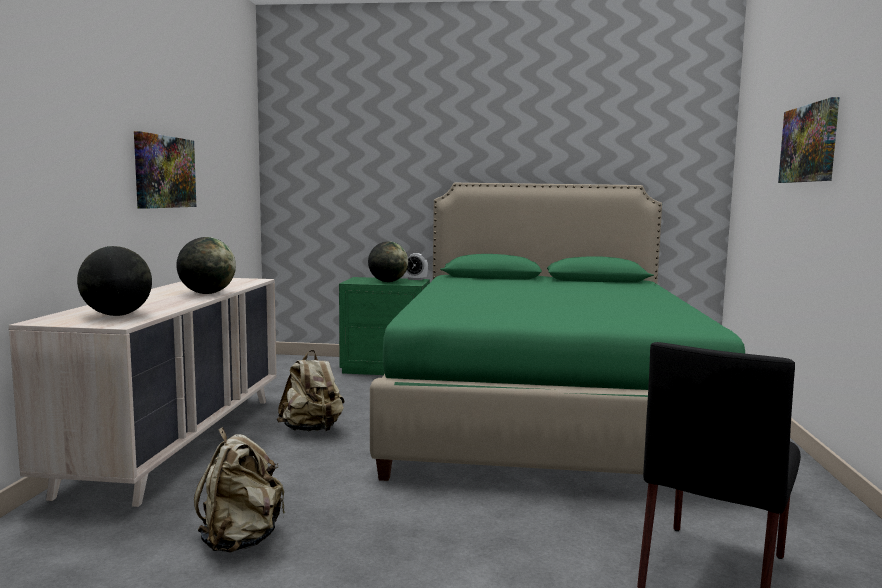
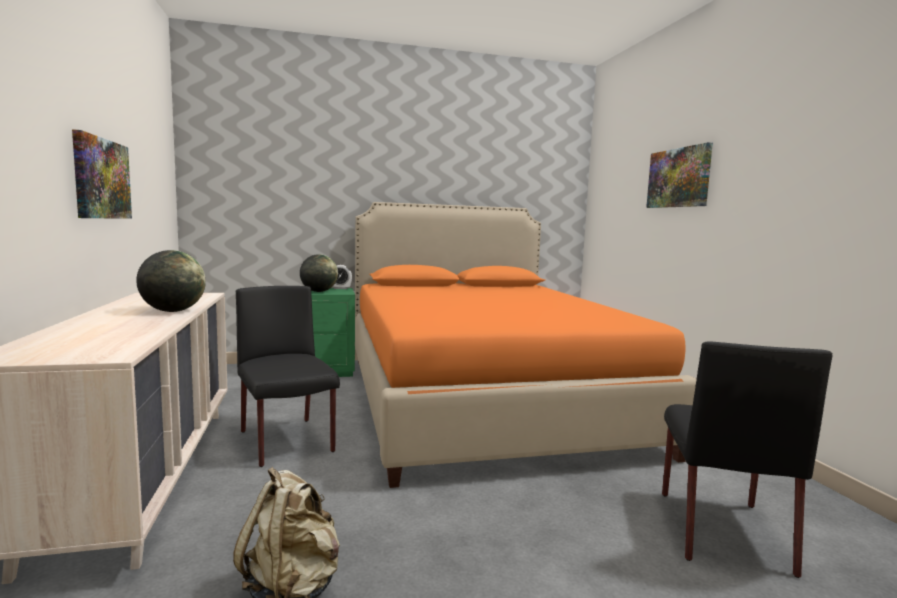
camera: 20 degrees left, 0 degrees up
globe [77,246,152,316] -> none
beige backpack [277,350,345,431] -> black chair [236,286,340,467]
green bed [370,183,745,481] -> orange bed [355,202,697,488]

